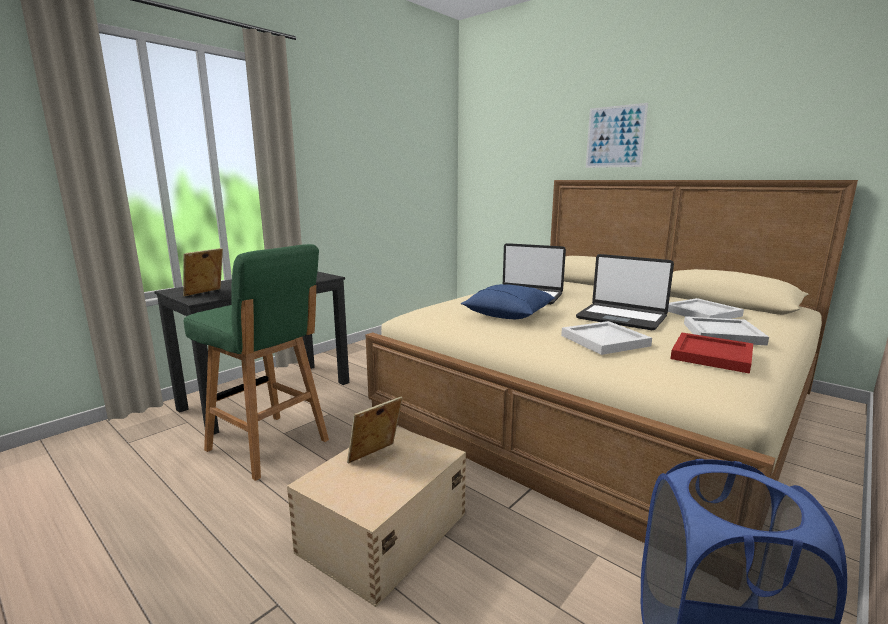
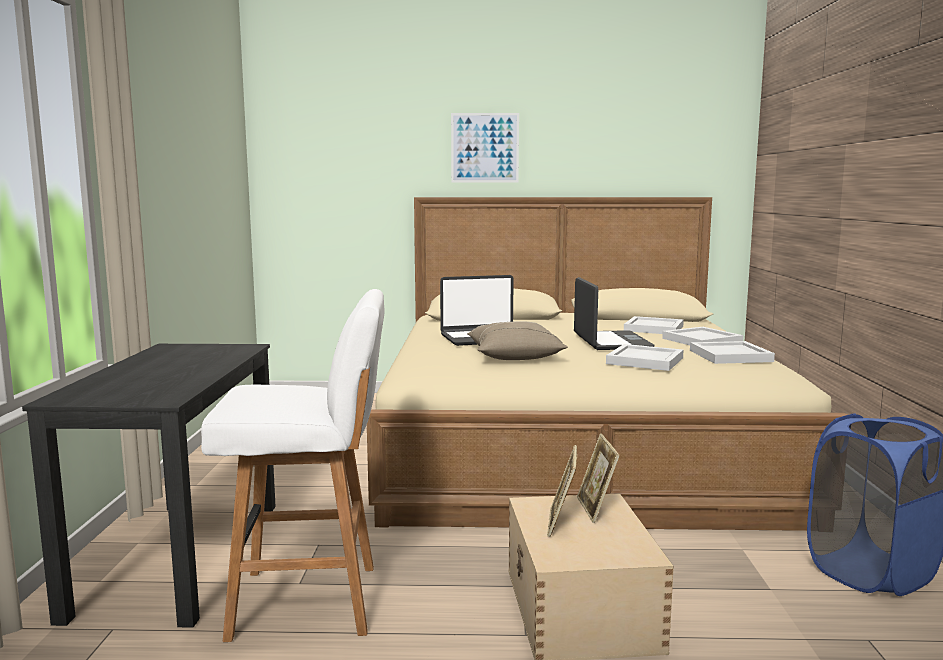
camera: 40 degrees left, 5 degrees down
picture frame [183,248,223,296] -> picture frame moved to [577,433,620,523]
green stool [184,244,329,481] -> white stool [201,289,385,642]
blue pillow [461,284,555,319] -> beige pillow [467,321,568,360]
laptop [576,254,674,330] -> laptop turned 90 degrees counterclockwise [574,277,655,350]
red tray [670,333,753,374] -> white tray [690,341,775,364]

